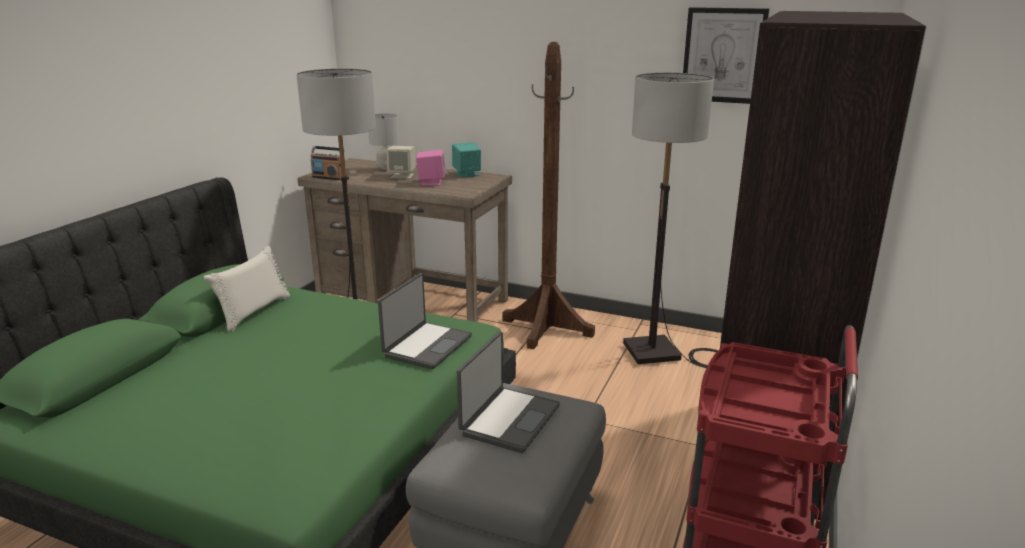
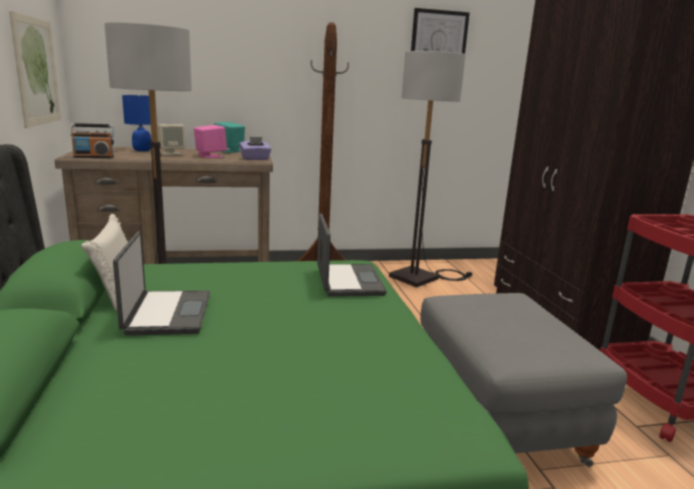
camera: 35 degrees left, 5 degrees down
grey table lamp [369,113,400,170] -> blue table lamp [122,95,152,151]
laptop [457,332,560,453] -> laptop moved to [113,231,210,336]
none -> picture [9,11,61,128]
none -> purple tissue box [239,137,272,160]

